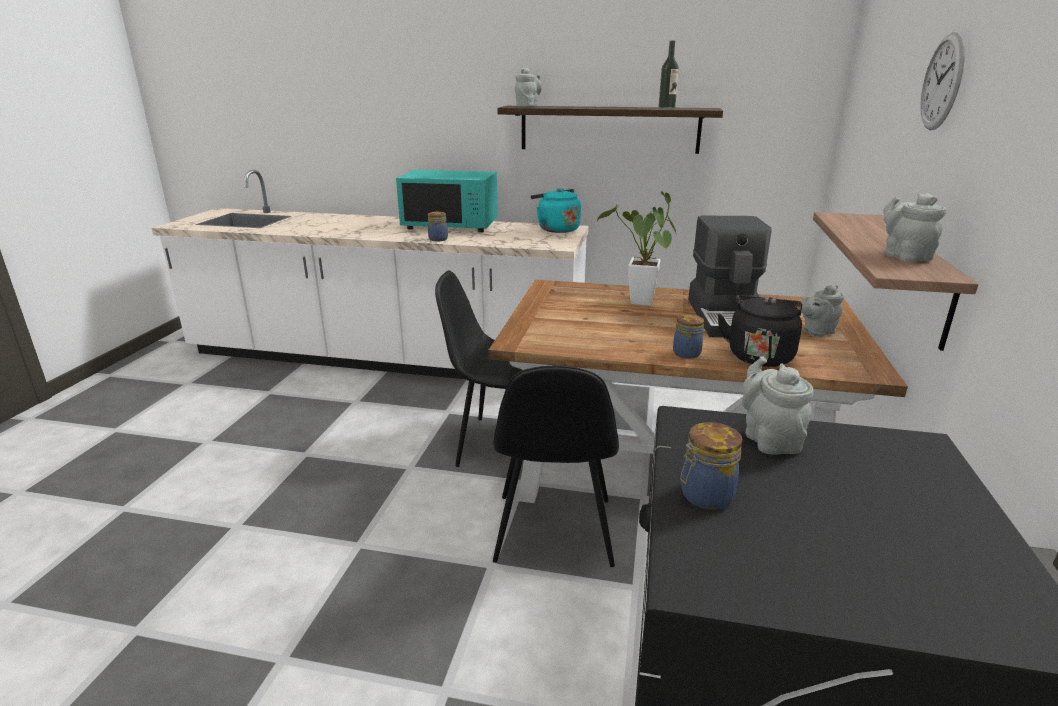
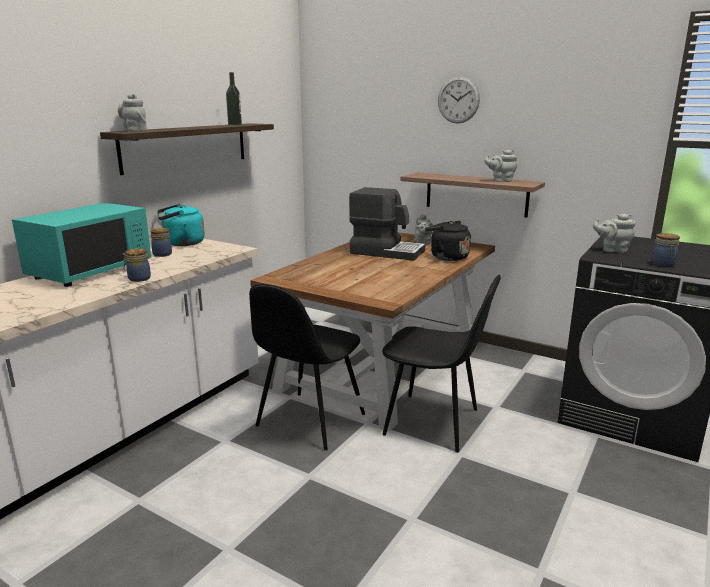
camera: 70 degrees left, 5 degrees down
potted plant [597,191,676,305] -> none
jar [673,314,704,359] -> jar moved to [150,228,172,257]

